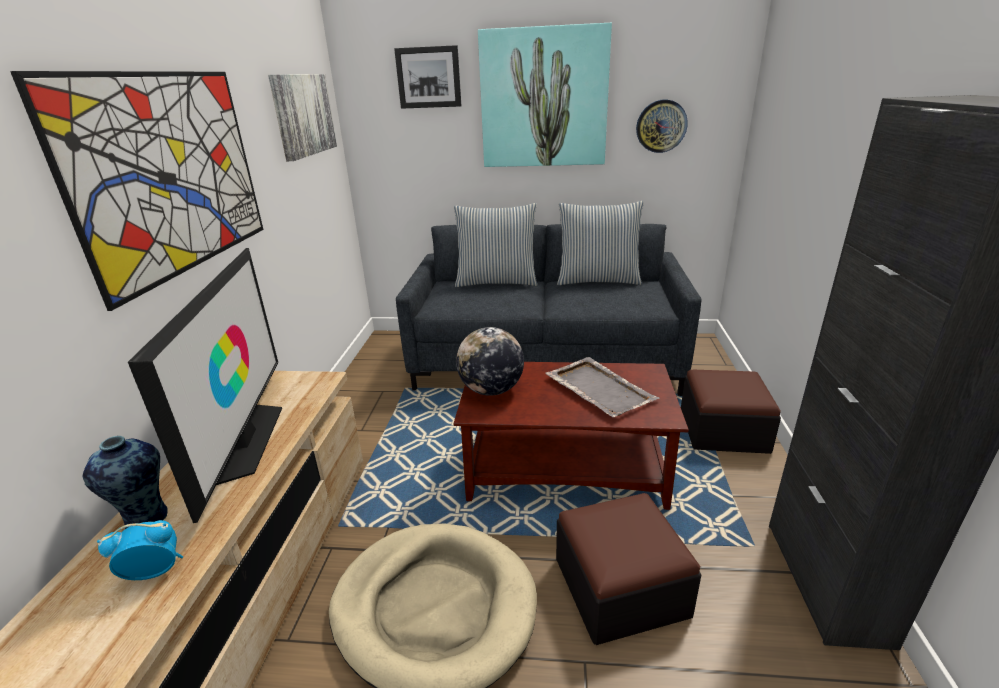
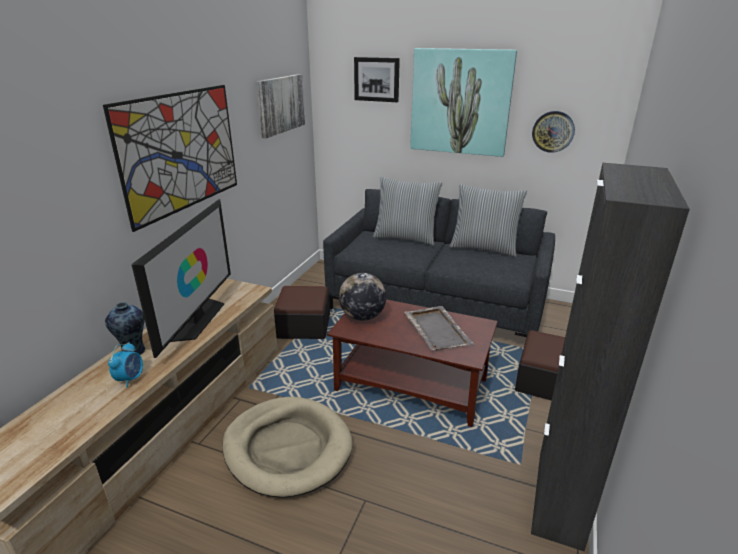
camera: 15 degrees right, 0 degrees up
alarm clock [97,520,183,580] -> alarm clock turned 105 degrees clockwise [108,342,143,388]
ottoman [556,493,702,645] -> ottoman moved to [274,286,330,339]

